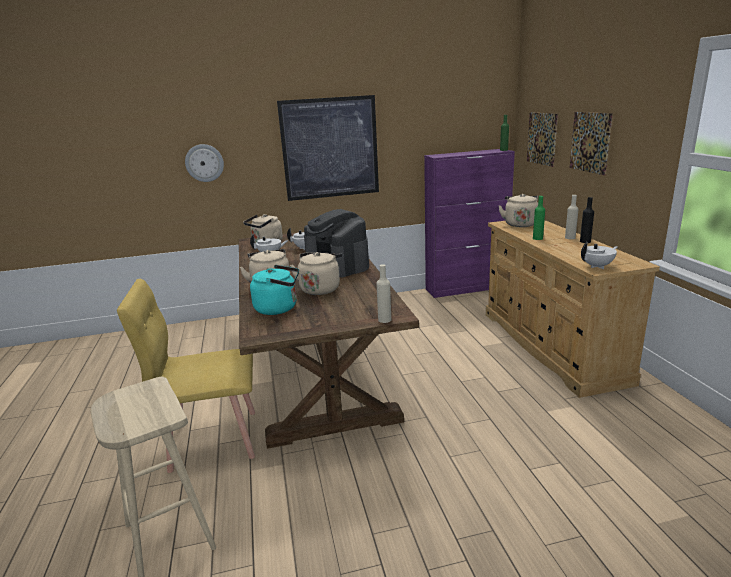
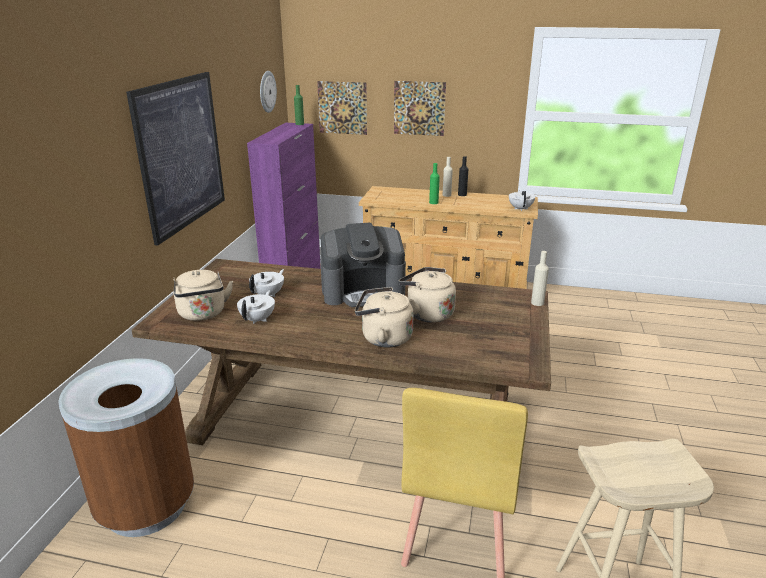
camera: 65 degrees left, 5 degrees up
wall clock [185,144,224,182] -> wall clock moved to [260,71,277,113]
turquoise kettle [250,265,299,315] -> none
beige kettle [498,194,538,227] -> none
none -> brown trash can [58,358,194,537]

